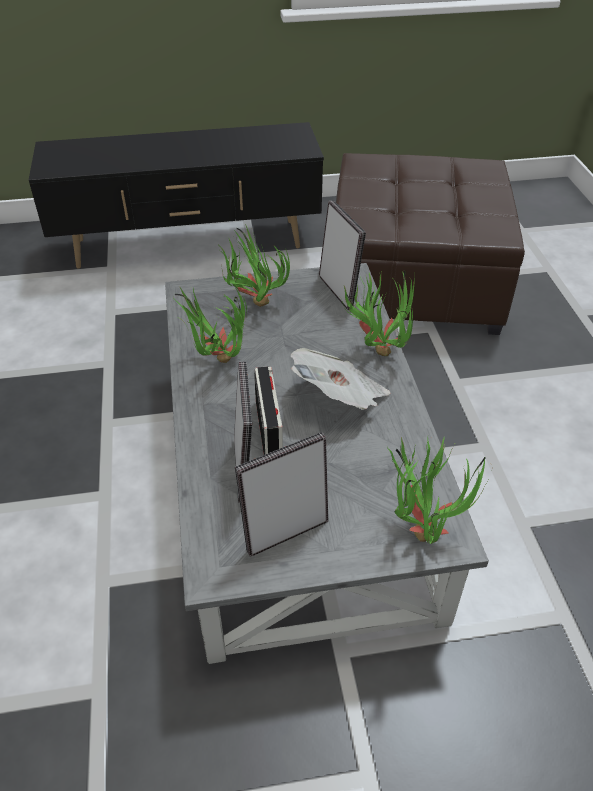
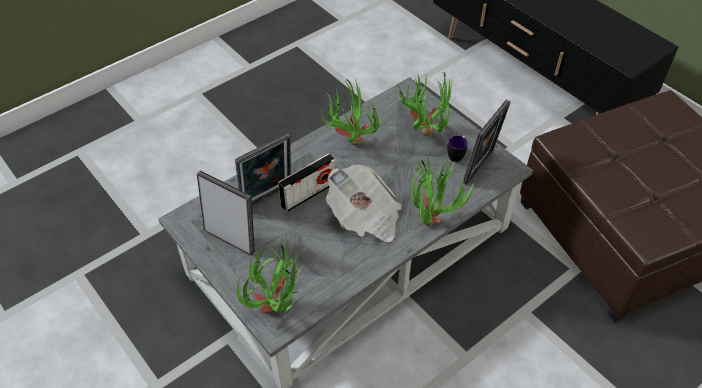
camera: 60 degrees right, 5 degrees up
none -> mug [447,135,468,162]

